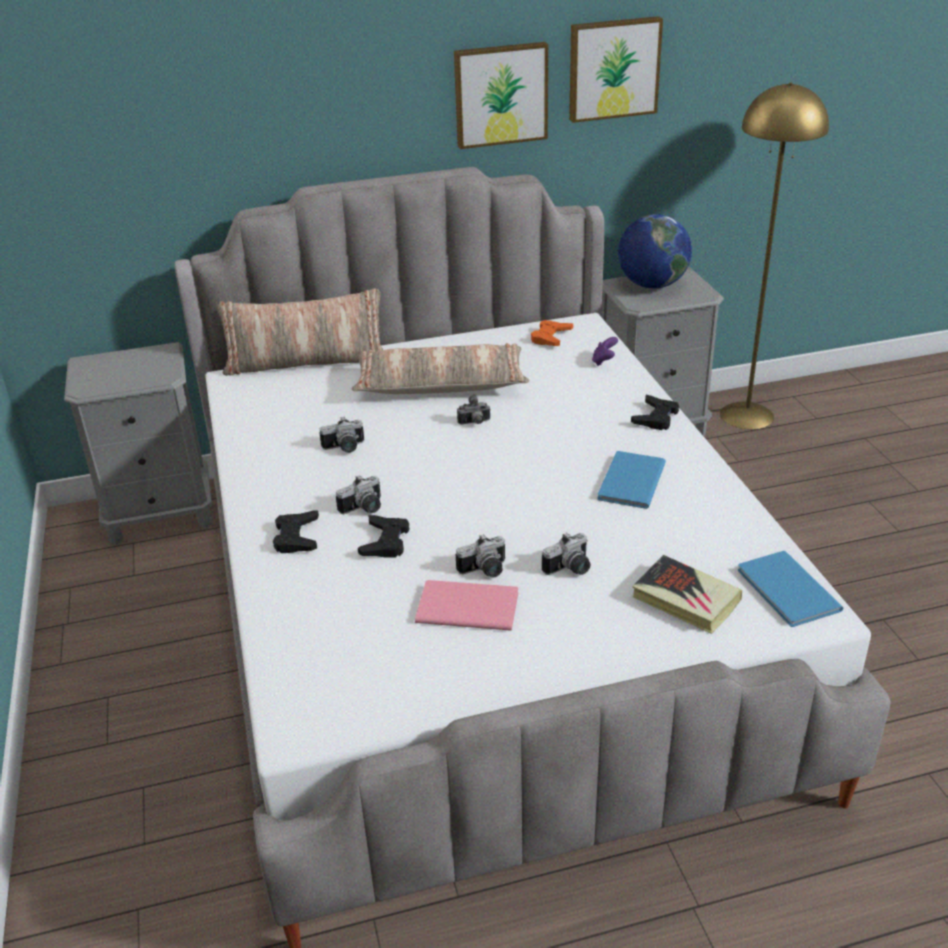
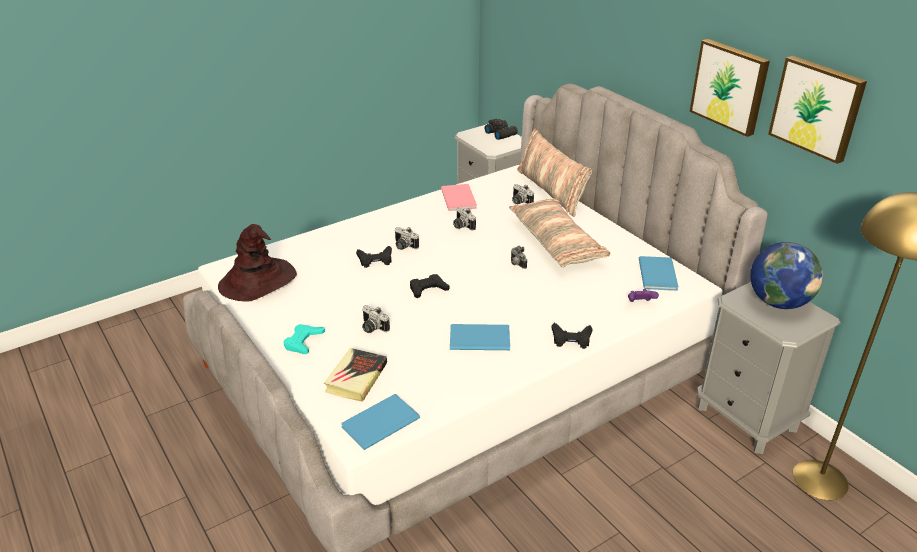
camera: 70 degrees right, 0 degrees up
black game controller [273,510,319,553] -> black game controller moved to [410,274,449,298]
pink book [415,580,518,631] -> pink book moved to [441,184,477,211]
camera [456,534,505,578] -> camera moved to [512,184,534,204]
orange game controller [531,320,573,346] -> blue book [639,256,679,291]
none -> brown hat [218,224,297,302]
none -> turquoise game controller [284,324,325,354]
none -> black binoculars [485,119,518,140]

